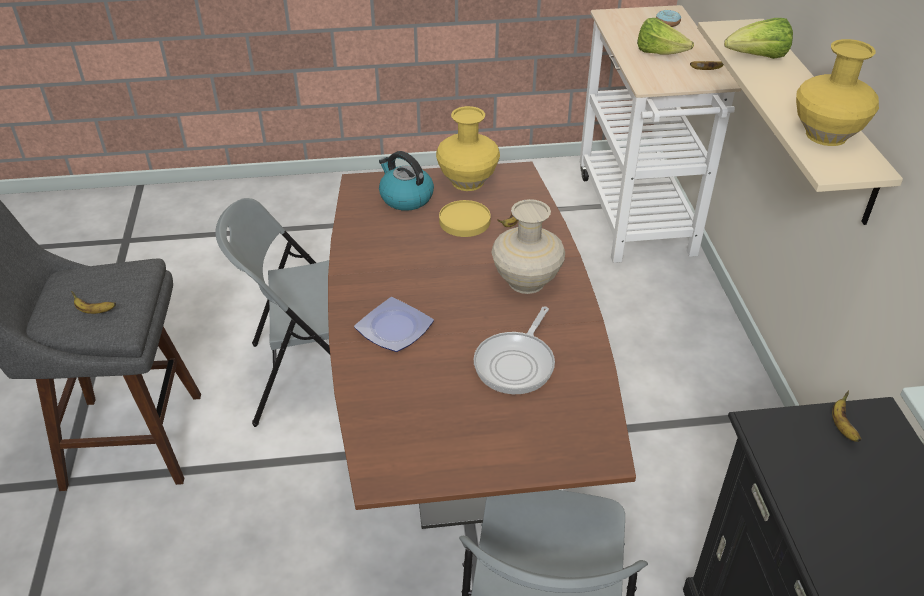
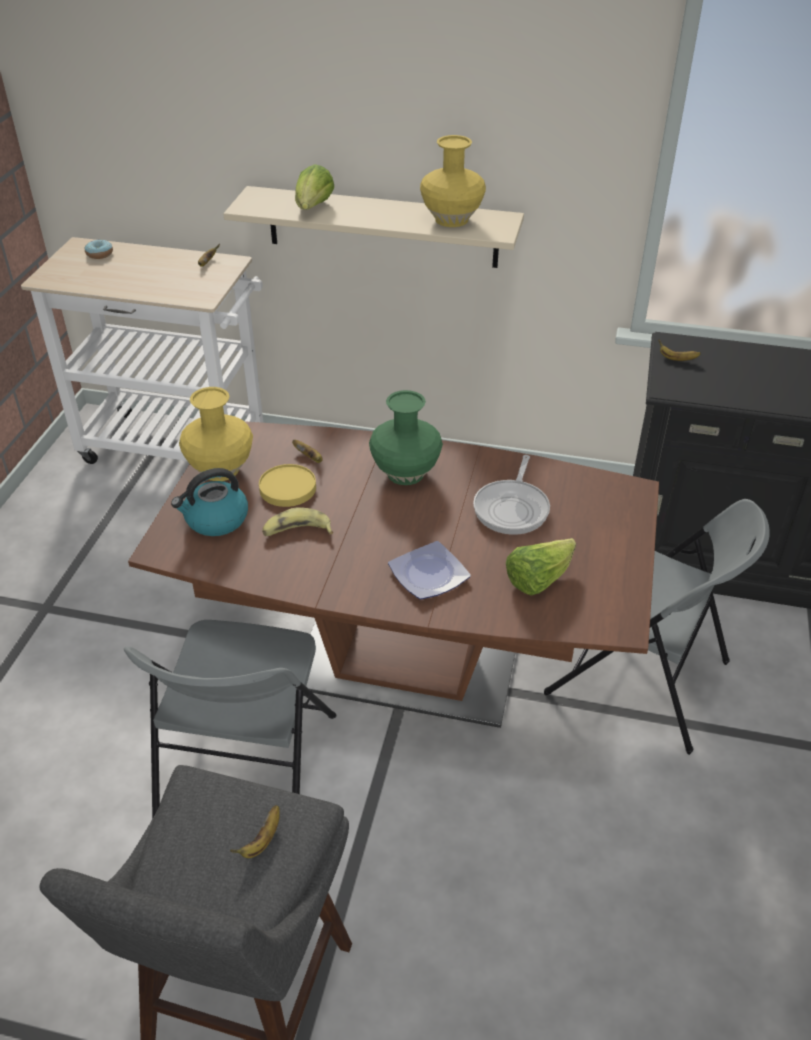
camera: 70 degrees left, 0 degrees up
frying pan [474,306,555,394] -> frying pan turned 60 degrees clockwise [473,455,550,535]
beige vase [491,199,565,294] -> green vase [369,390,443,485]
lettuce [637,18,694,54] -> lettuce moved to [506,538,576,596]
none -> banana [262,507,333,536]

